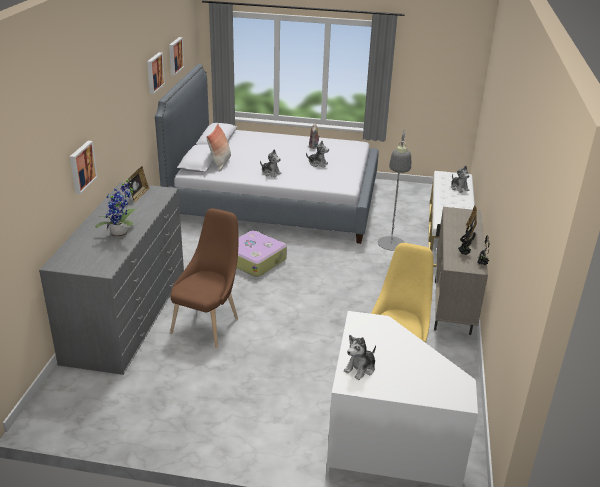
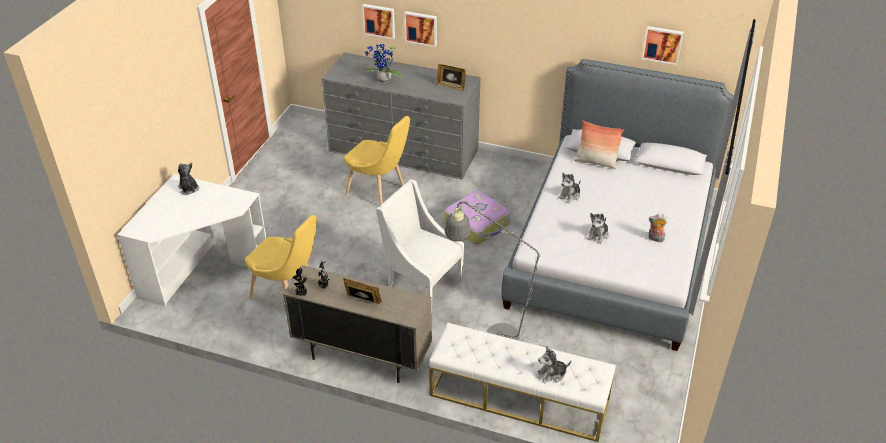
camera: 100 degrees right, 10 degrees up
picture [147,52,165,94] -> picture moved to [362,4,395,40]
brown chair [170,208,238,348] -> yellow chair [344,116,410,206]
none -> white armchair [376,179,465,304]

